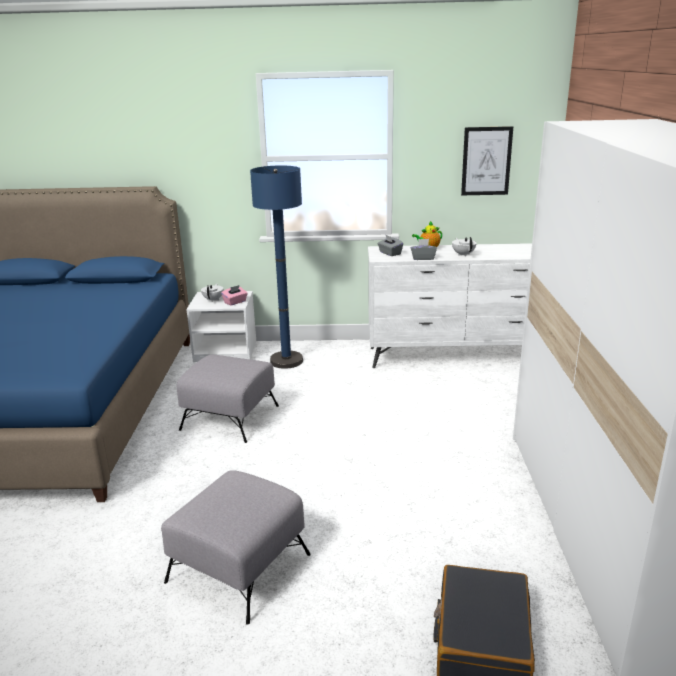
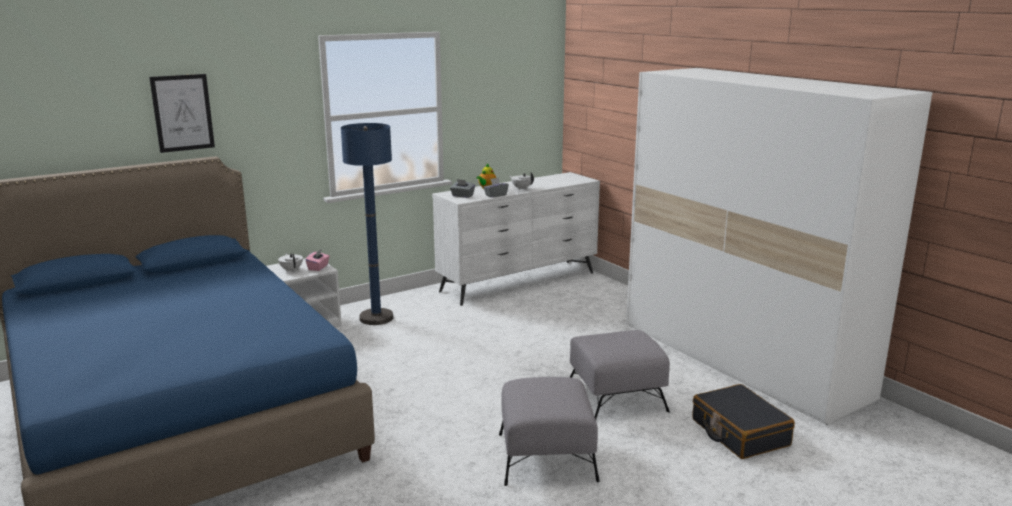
camera: 35 degrees left, 5 degrees down
grey ottoman [177,354,279,443] -> grey ottoman moved to [570,330,670,419]
picture [461,126,513,195] -> picture moved to [149,74,215,153]

